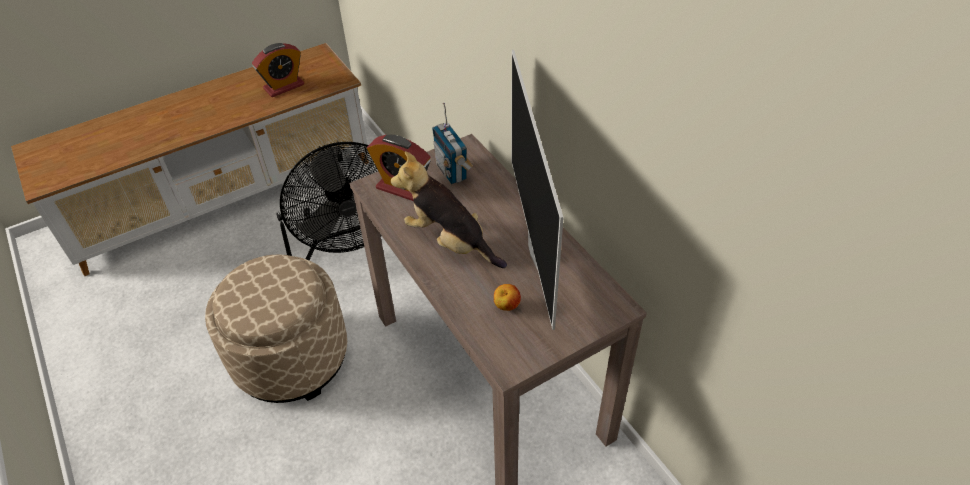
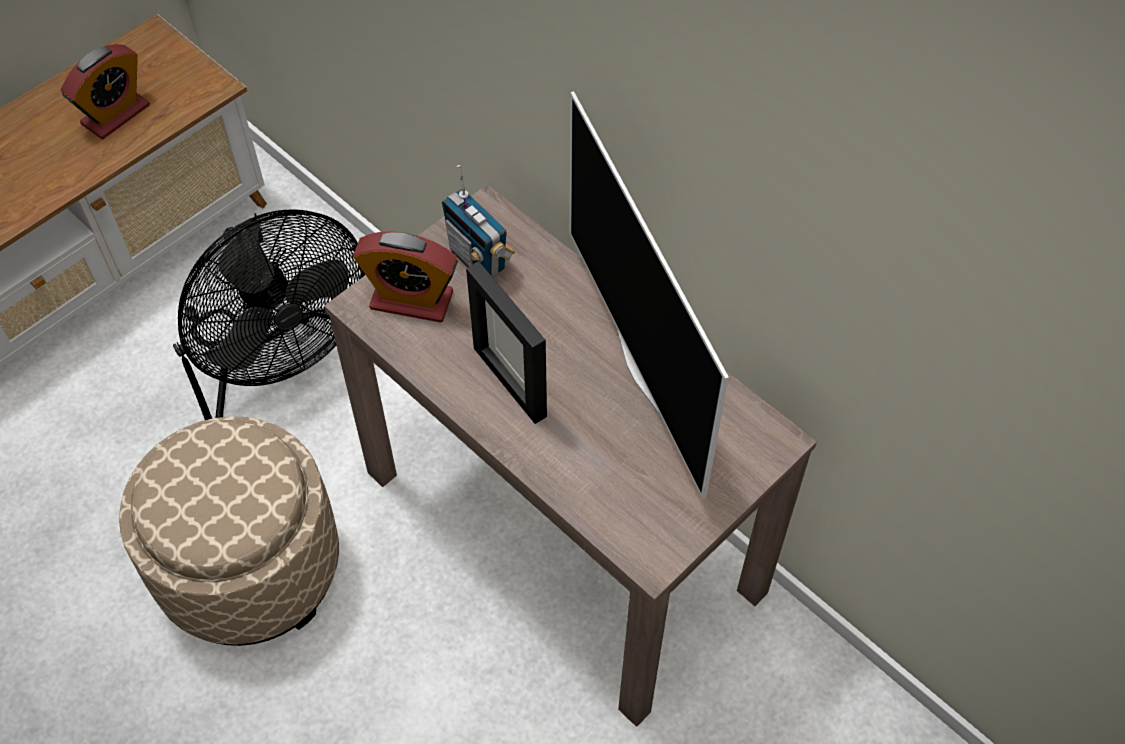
camera: 15 degrees left, 10 degrees up
plush toy [391,151,507,268] -> picture frame [466,262,547,424]
apple [494,284,521,311] -> none

